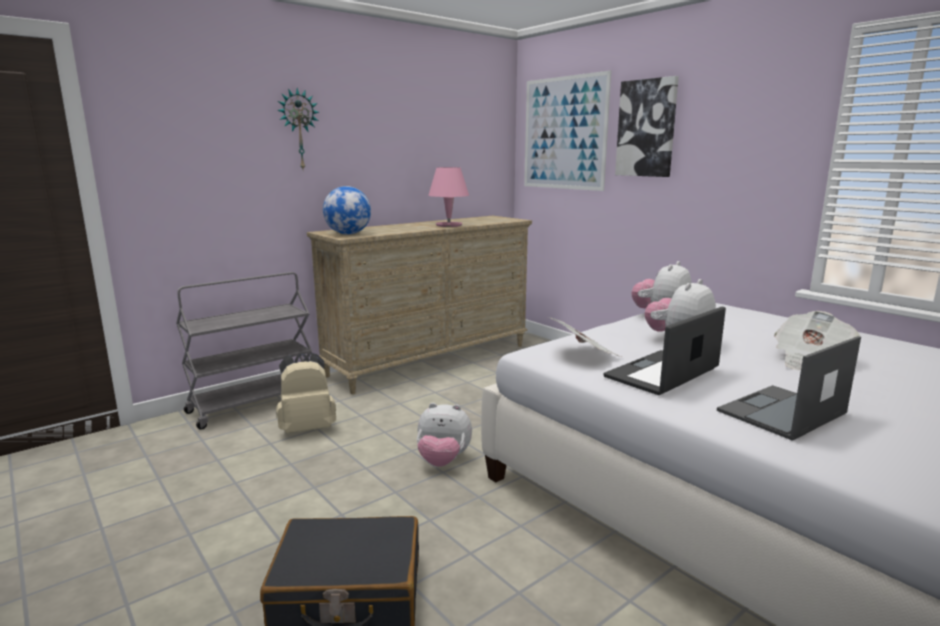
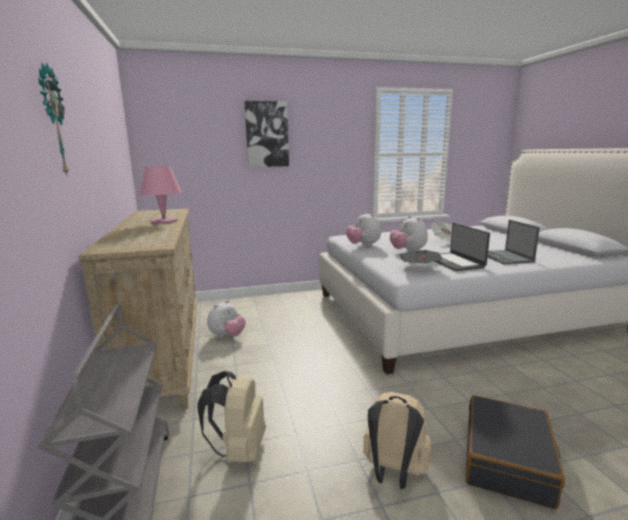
camera: 65 degrees left, 0 degrees up
globe [323,186,371,235] -> none
plush toy [417,403,472,467] -> plush toy moved to [207,300,246,338]
picture [524,70,611,191] -> none
none -> beige backpack [363,392,432,489]

